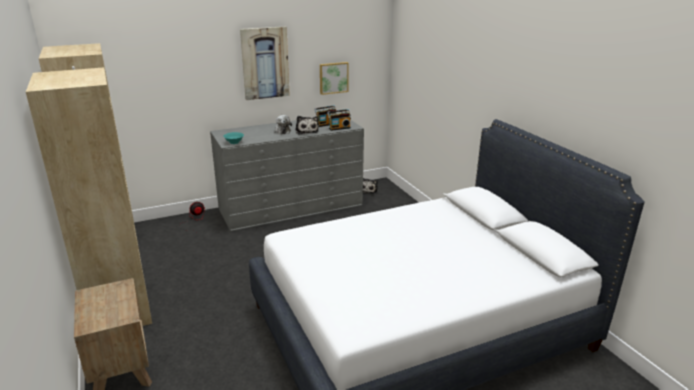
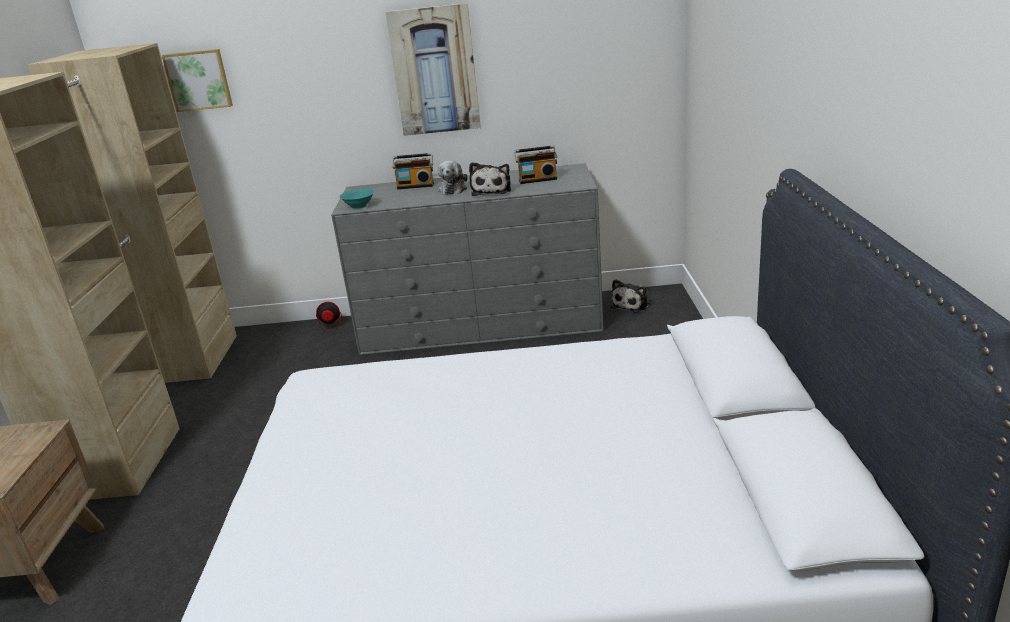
camera: 25 degrees right, 0 degrees up
picture [320,62,349,95] -> picture moved to [162,49,233,112]
radio [327,109,351,131] -> radio moved to [392,153,434,189]

